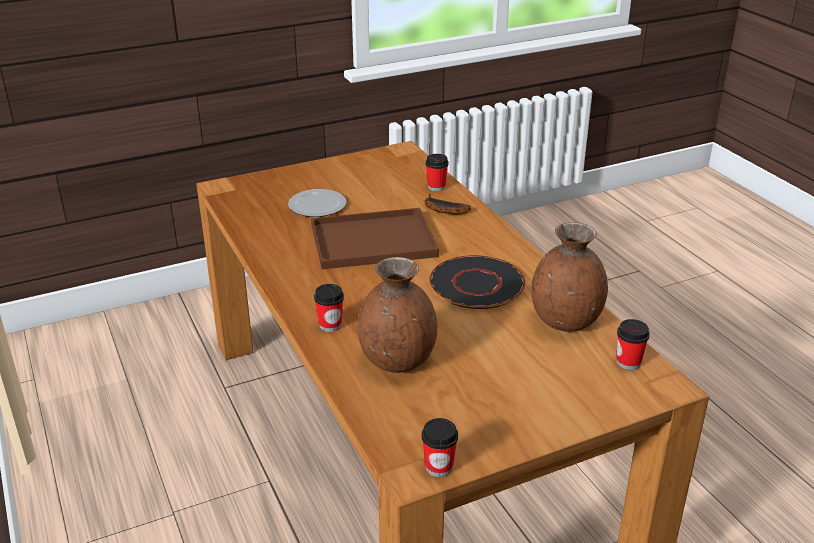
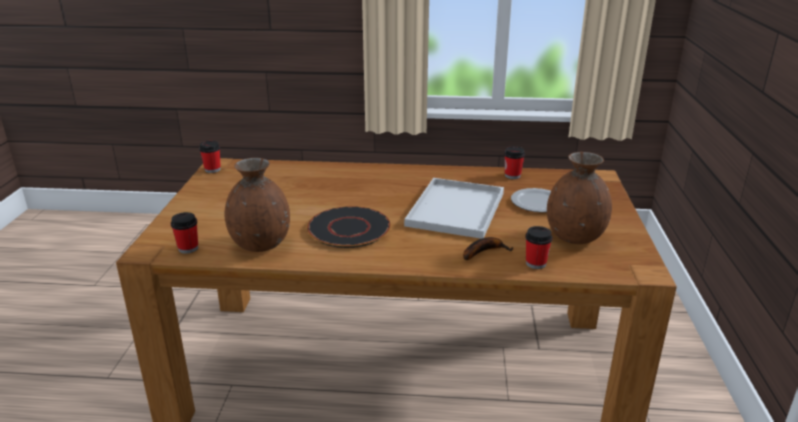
camera: 120 degrees right, 5 degrees down
brown tray [311,208,439,269] -> white tray [404,178,504,239]
cup [314,284,344,332] -> cup moved to [504,146,525,179]
brown vase [357,257,437,373] -> brown vase moved to [547,152,612,244]

